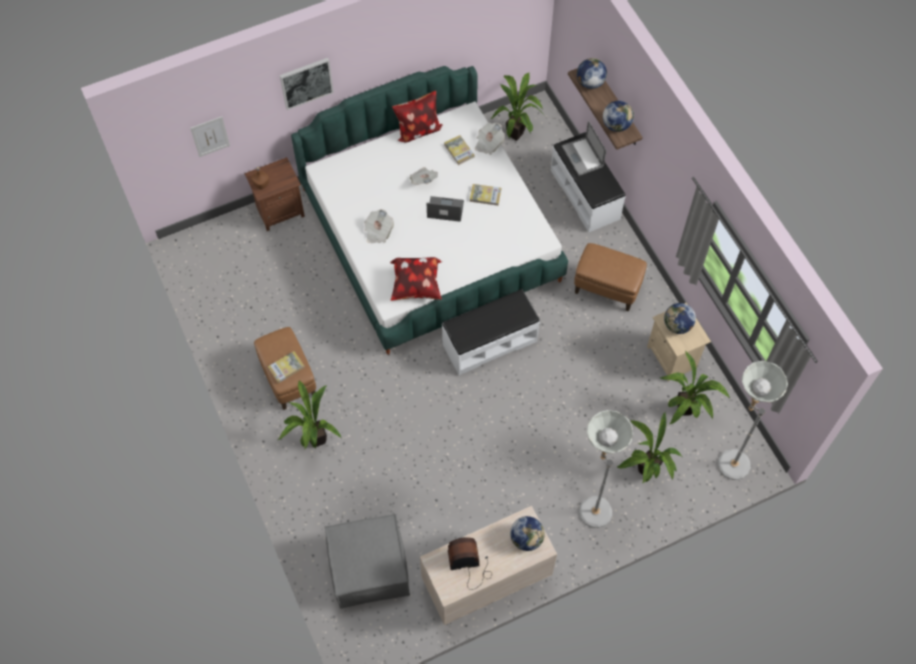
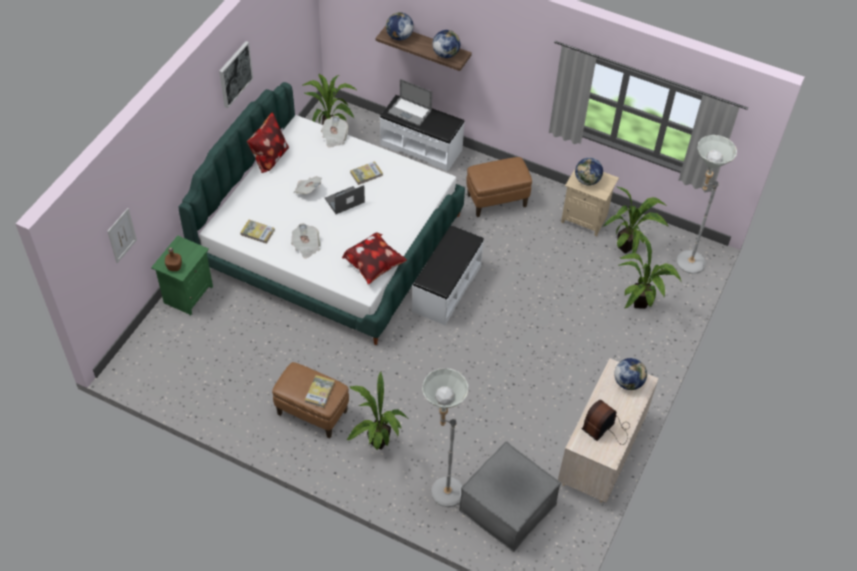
camera: 40 degrees left, 10 degrees down
brown nightstand [244,157,305,231] -> green nightstand [151,235,213,316]
picture [280,58,334,110] -> picture moved to [219,41,253,109]
book [444,135,474,165] -> book moved to [240,220,275,244]
grey floor lamp [579,410,633,528] -> grey floor lamp moved to [422,368,468,507]

